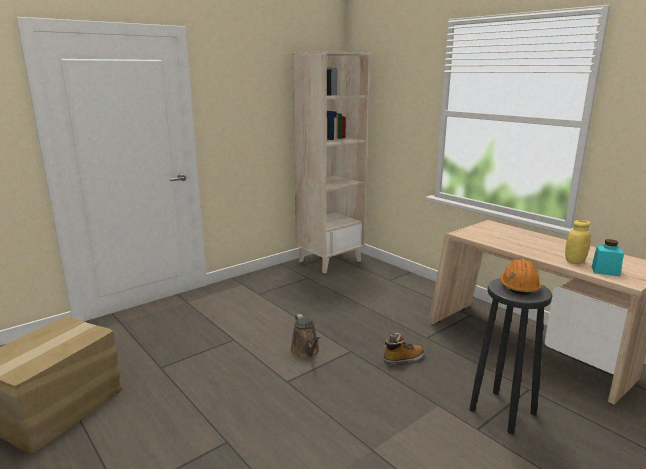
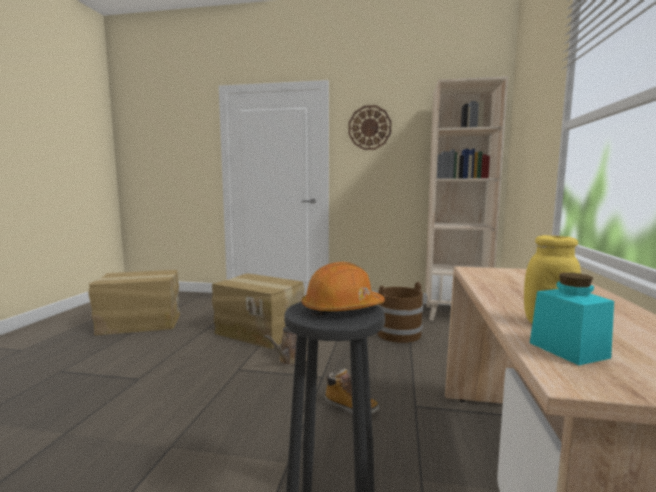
camera: 50 degrees right, 10 degrees down
none -> cardboard box [212,274,305,349]
none -> wall clock [348,105,392,150]
none -> brown bucket [377,282,423,343]

